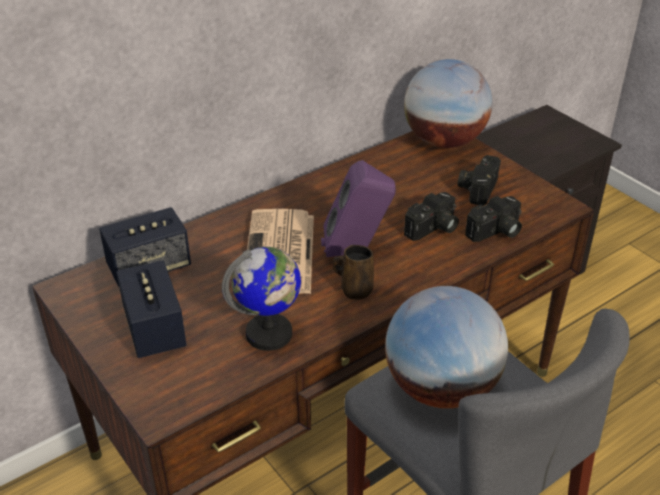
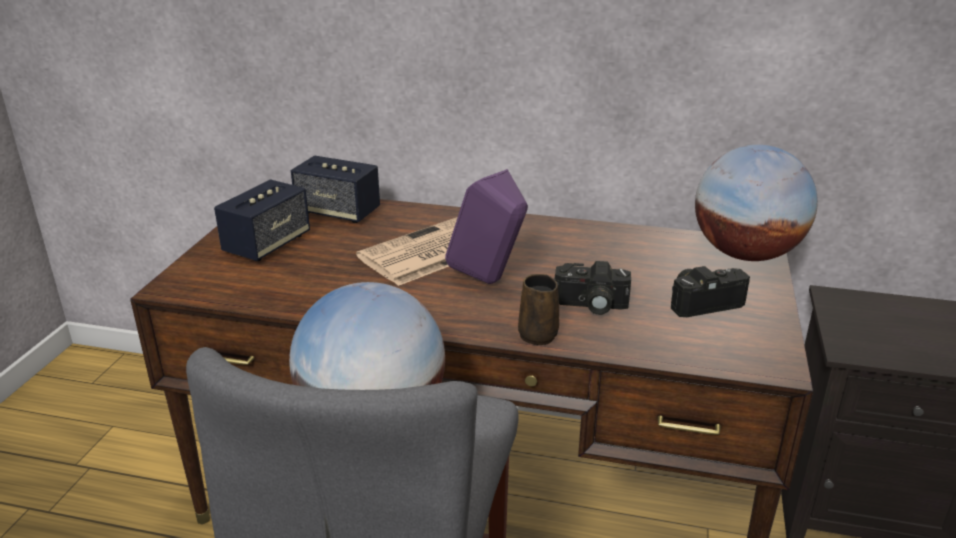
camera: 50 degrees right, 10 degrees down
globe [222,247,301,351] -> none
brown mug [333,245,374,300] -> brown mug moved to [518,274,559,345]
camera [465,196,522,242] -> none

